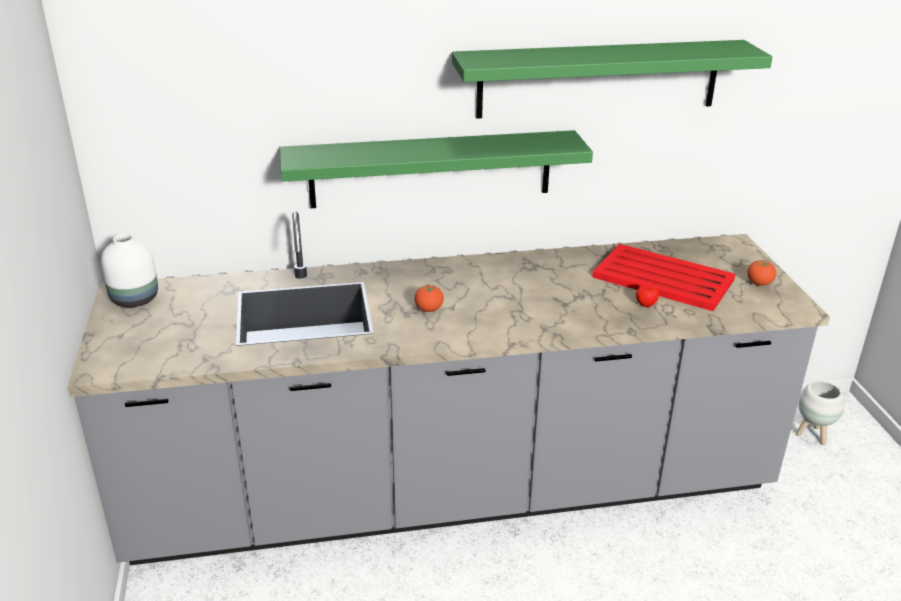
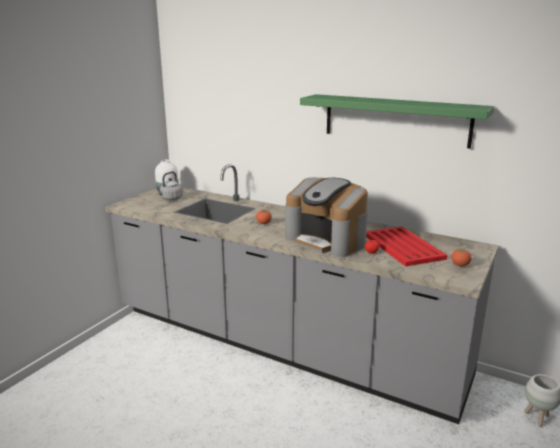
camera: 40 degrees right, 10 degrees down
green shelf [280,130,593,208] -> none
none -> grey kettle [155,172,183,200]
none -> coffee machine [285,177,368,257]

